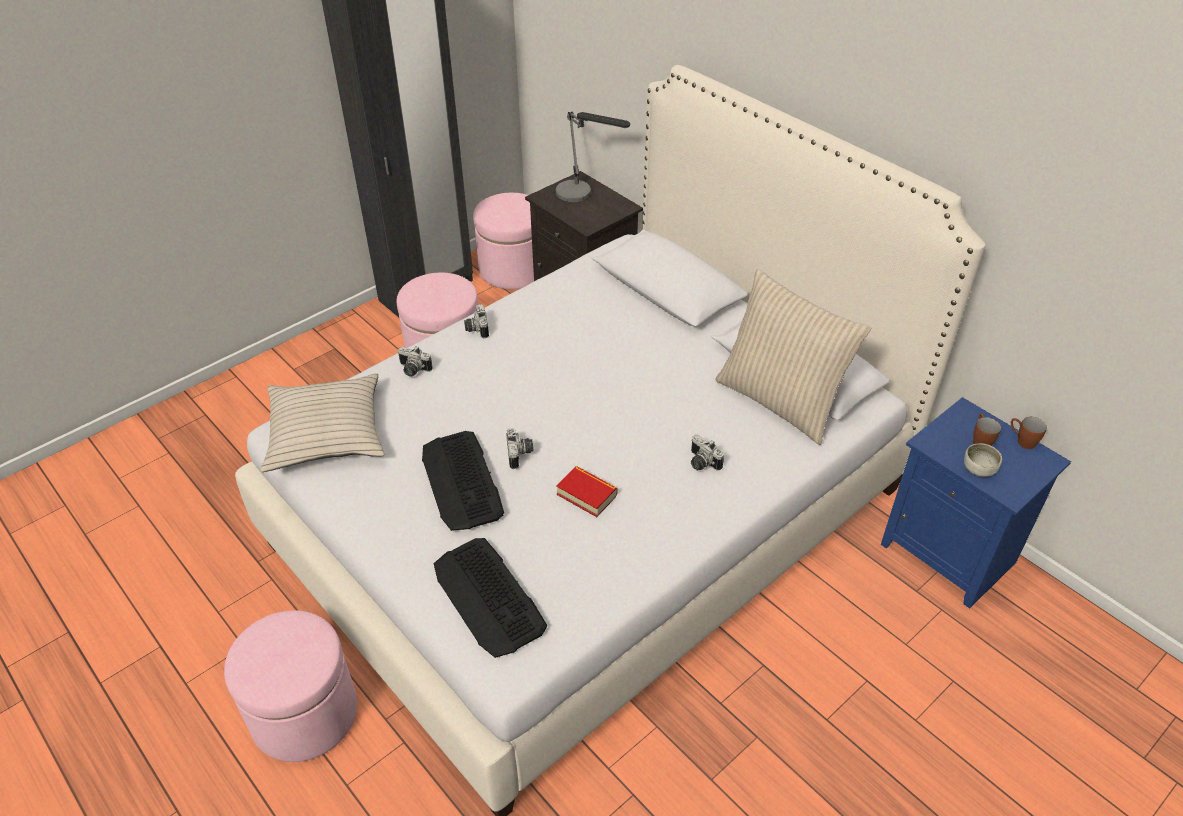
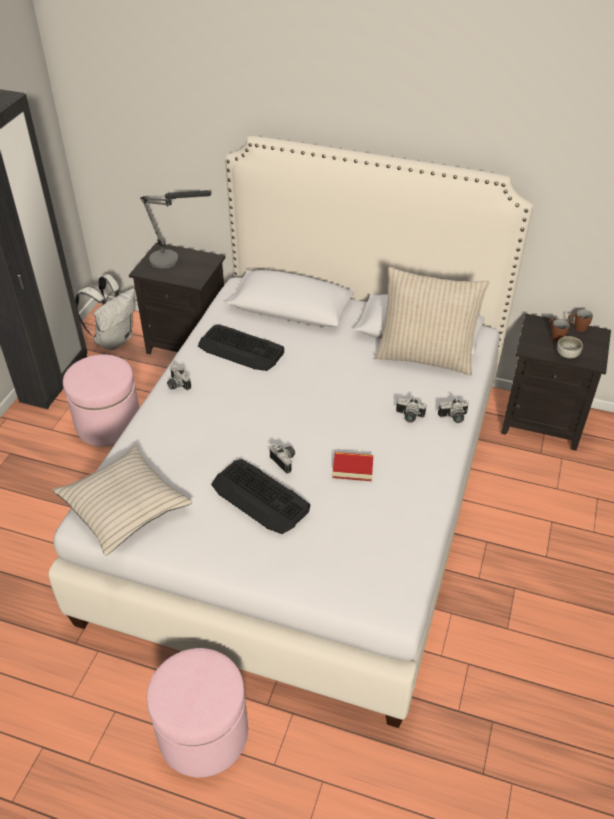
camera: 30 degrees left, 0 degrees up
camera [398,347,433,377] -> camera moved to [438,398,469,423]
keyboard [433,538,547,658] -> keyboard moved to [198,324,284,371]
pink ottoman [473,193,534,289] -> white backpack [75,274,136,350]
blue nightstand [881,397,1071,609] -> black nightstand [501,314,611,451]

